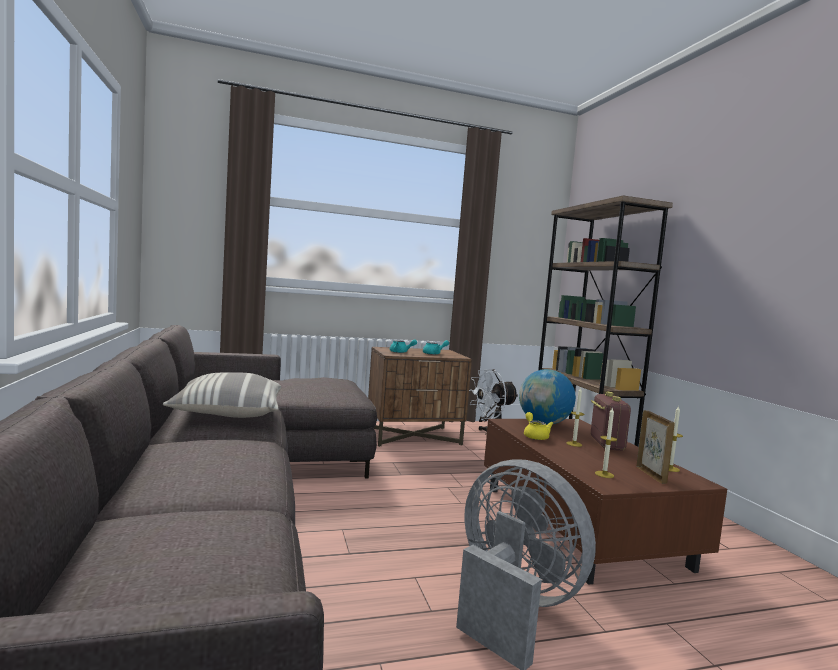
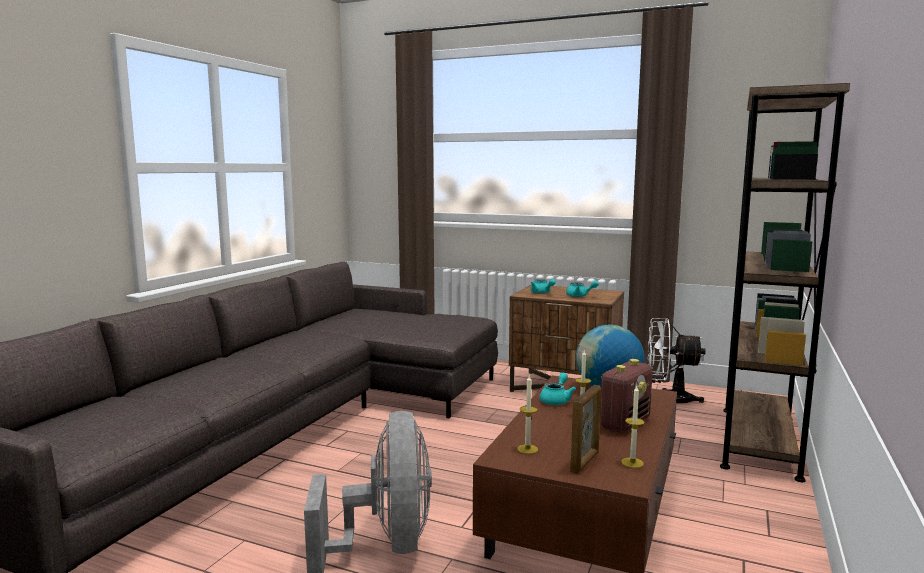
camera: 40 degrees right, 5 degrees up
pillow [163,372,281,418] -> none
yellow teapot [524,412,553,440] -> turquoise teapot [540,373,576,405]

